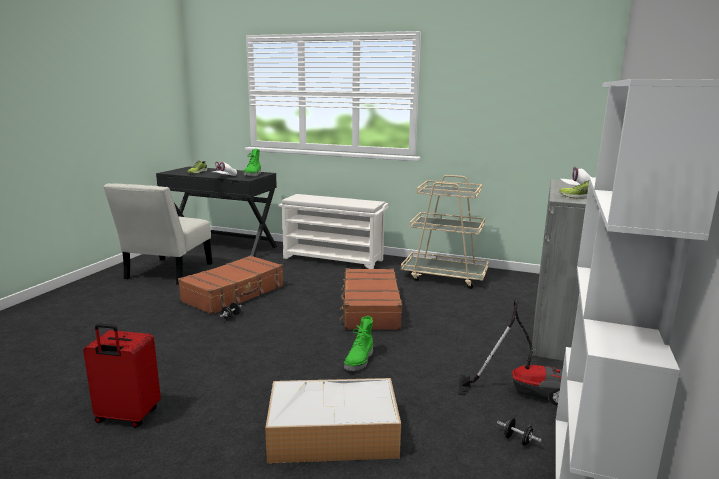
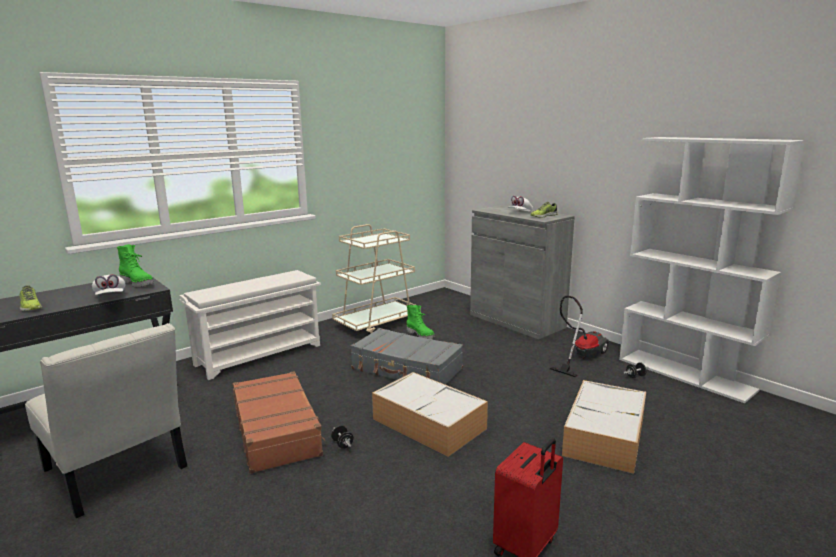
camera: 60 degrees left, 0 degrees up
brown suitcase [339,268,402,330] -> grey suitcase [350,328,463,384]
green boot [344,316,373,371] -> green boot moved to [407,305,435,339]
none -> storage box [372,372,488,457]

